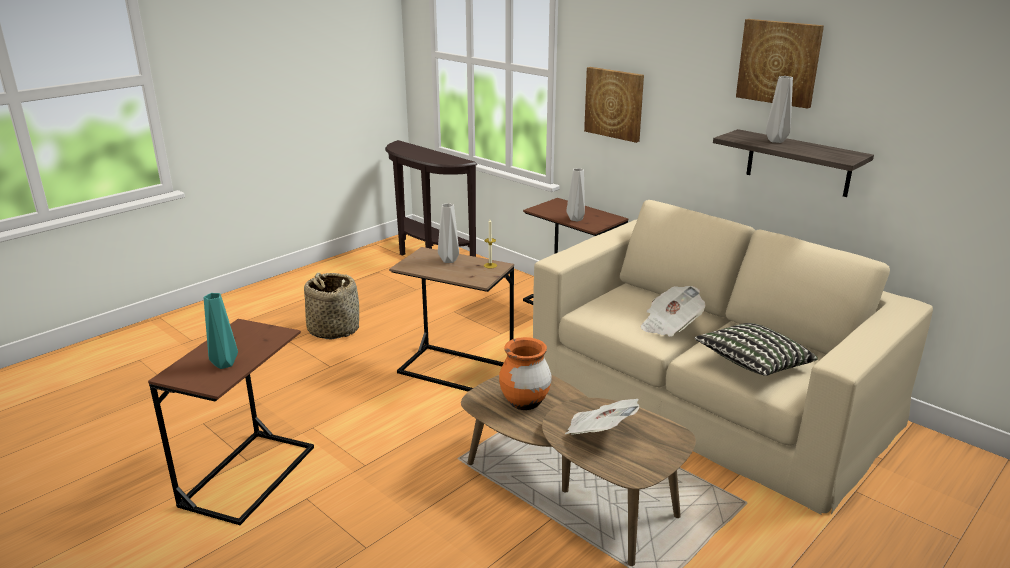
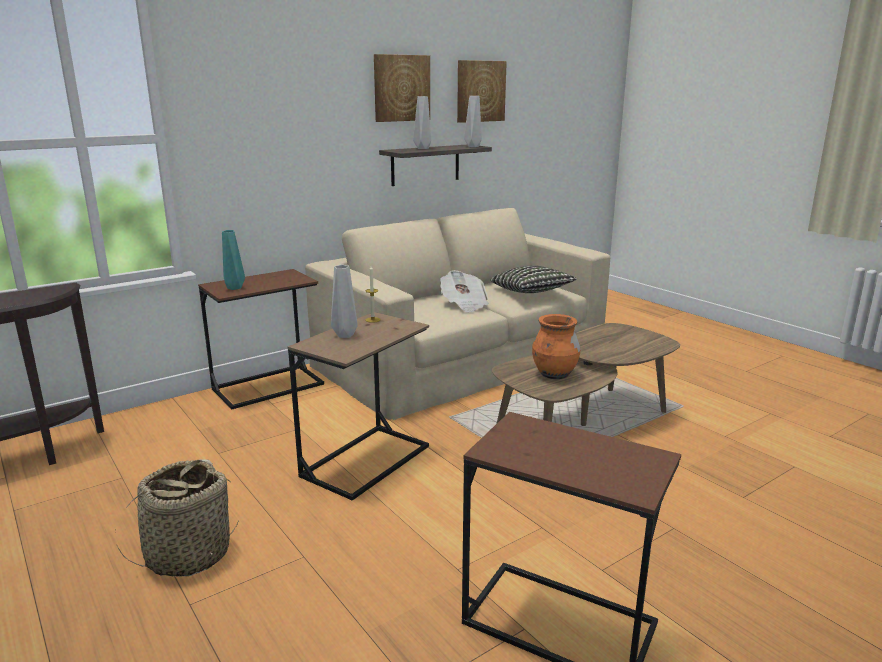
camera: 80 degrees left, 5 degrees down
turquoise vase [204,293,238,369] -> turquoise vase moved to [222,230,245,290]
newspaper [565,399,640,435] -> none
grey vase [566,168,585,222] -> grey vase moved to [464,96,482,147]
picture [584,67,644,143] -> picture moved to [457,60,507,123]

